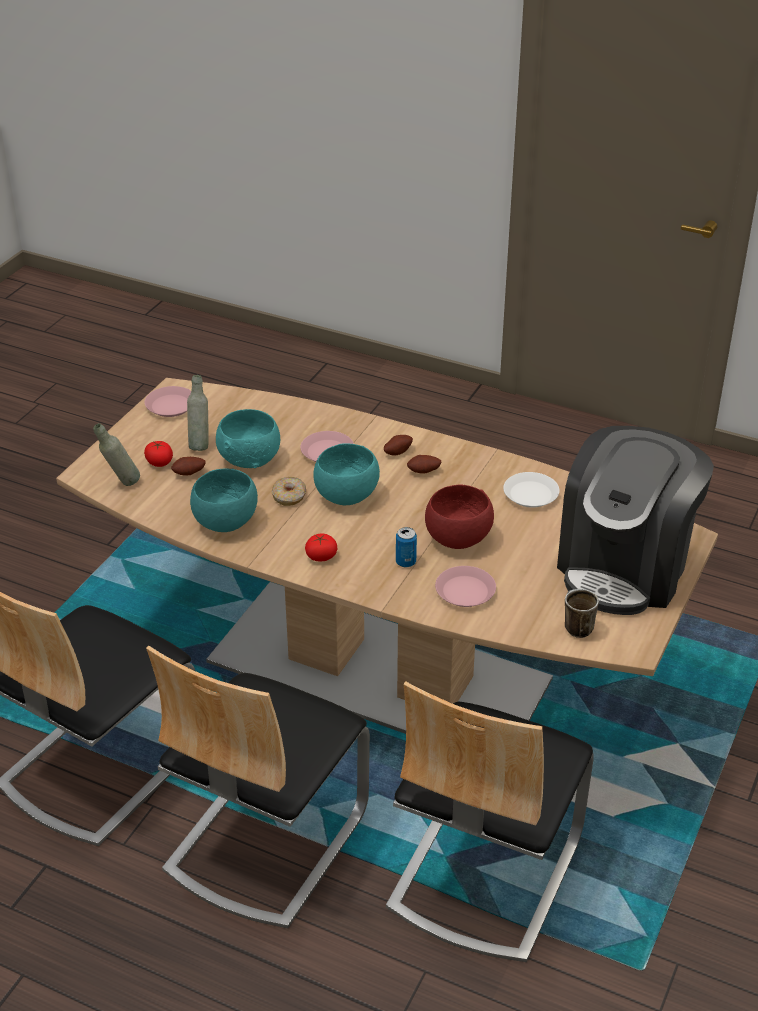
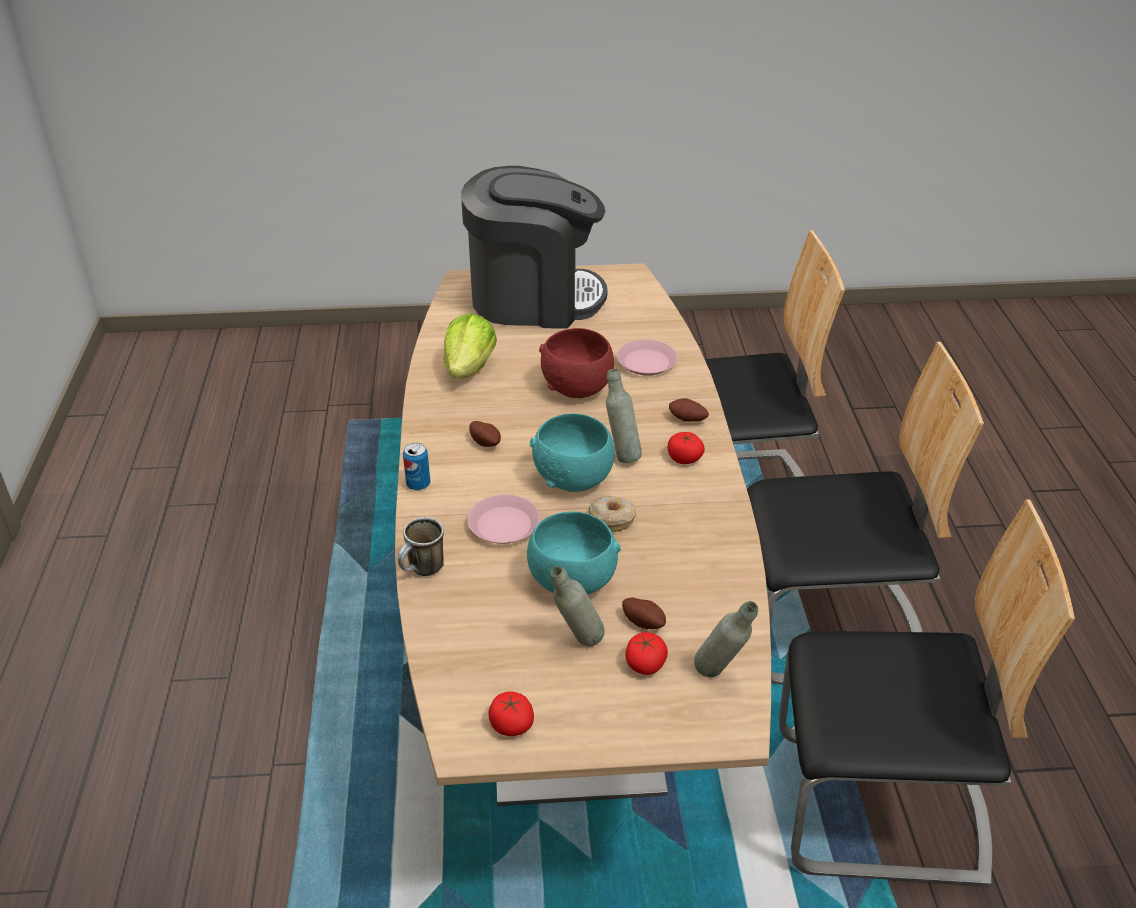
camera: 120 degrees left, 0 degrees up
pink plate [145,386,191,417] -> tomato [489,691,534,736]
turquoise bowl [190,468,258,532] -> none
potato [384,435,413,455] -> potato moved to [669,398,709,422]
can [396,527,417,567] -> can moved to [403,443,430,490]
white plate [503,472,560,508] -> lettuce [444,313,497,379]
mug [565,589,599,638] -> mug moved to [398,517,444,576]
none -> grey bottle [606,369,642,463]

